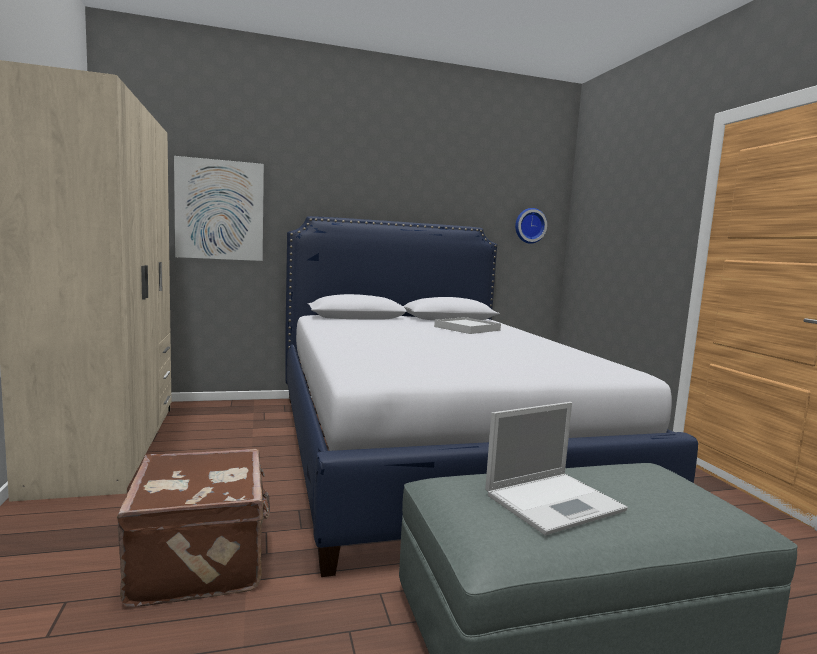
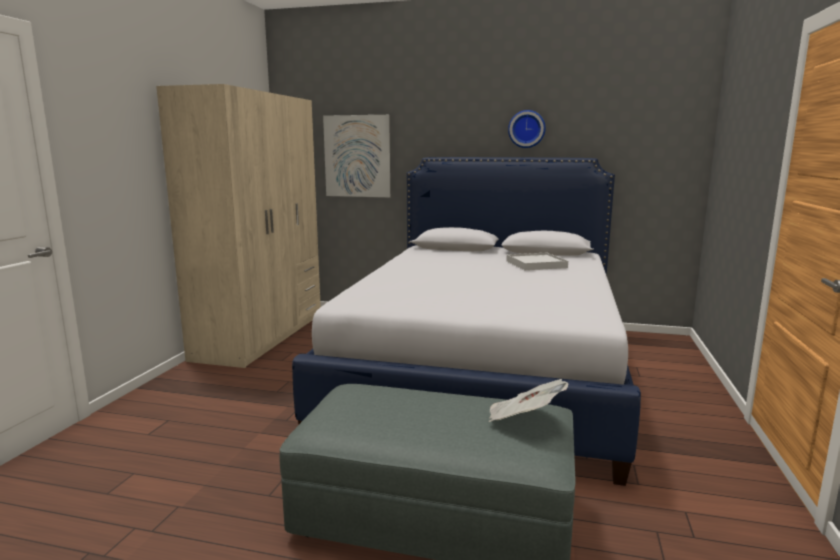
camera: 30 degrees right, 5 degrees up
brown suitcase [117,449,270,607] -> none
laptop [485,402,628,535] -> none
wall clock [515,208,547,244] -> wall clock moved to [508,110,546,148]
none -> newspaper [489,379,568,422]

